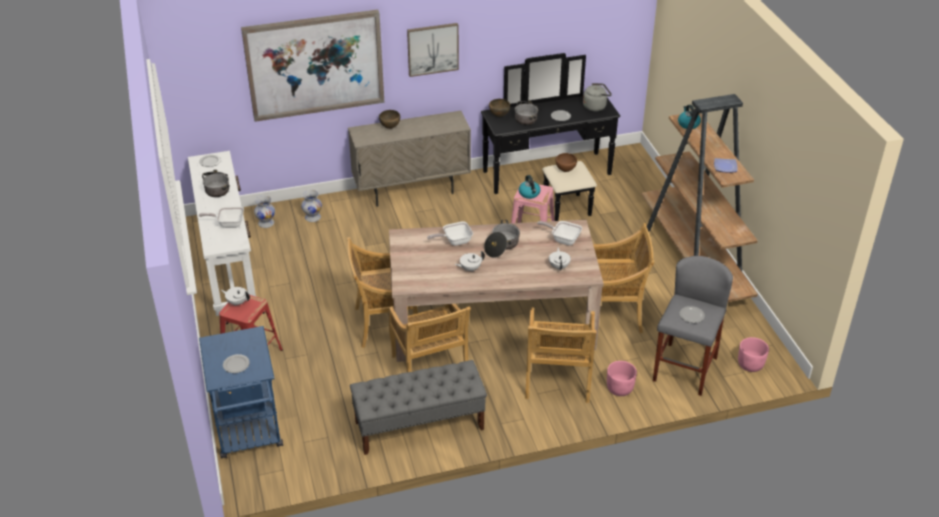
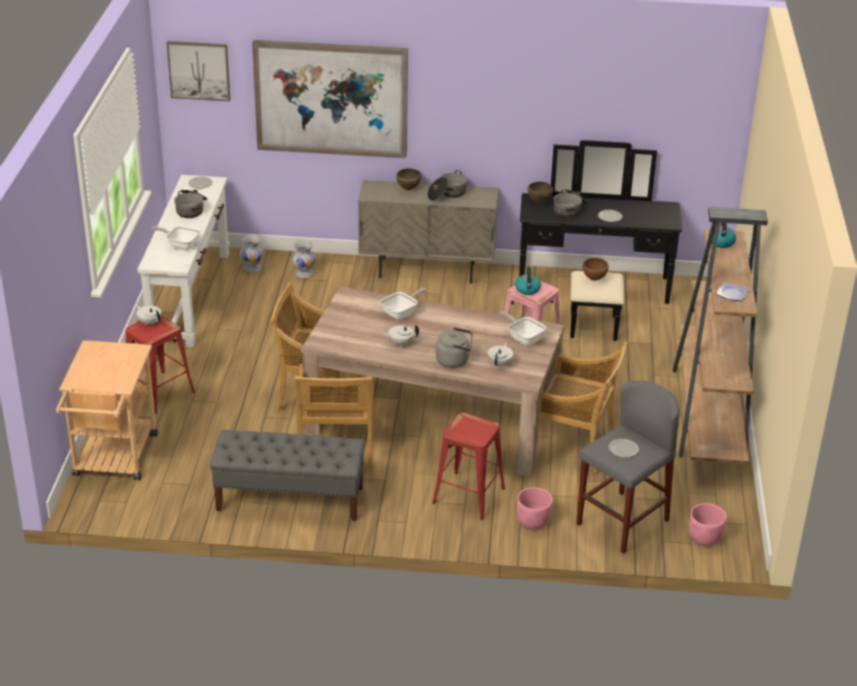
camera: 20 degrees right, 5 degrees down
blue cart [199,326,283,458] -> beige cart [56,340,158,480]
plate [223,354,250,373] -> none
picture [407,23,459,77] -> picture moved to [167,41,230,101]
frying pan [427,221,473,246] -> frying pan turned 135 degrees clockwise [380,288,427,320]
cooking pot [484,220,520,258] -> cooking pot moved to [427,170,467,201]
beige chair [525,307,597,403] -> red stool [432,413,505,520]
grey kettle [583,83,612,111] -> grey kettle moved to [436,327,473,368]

